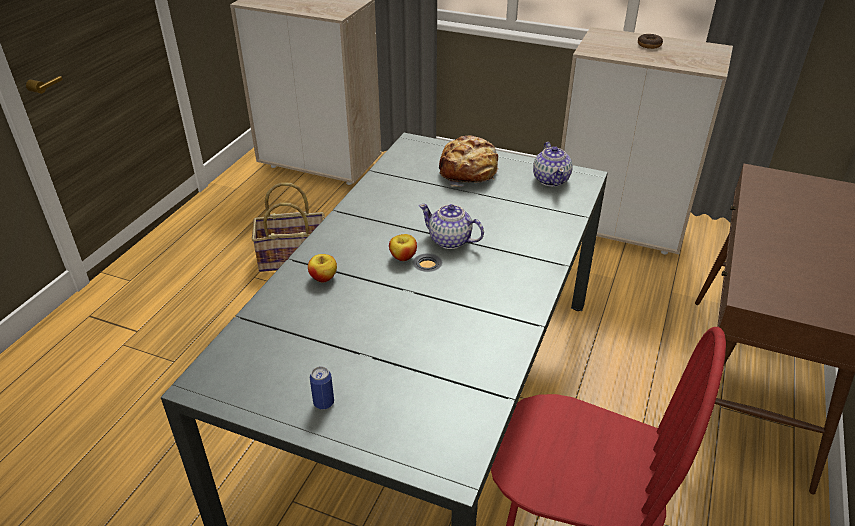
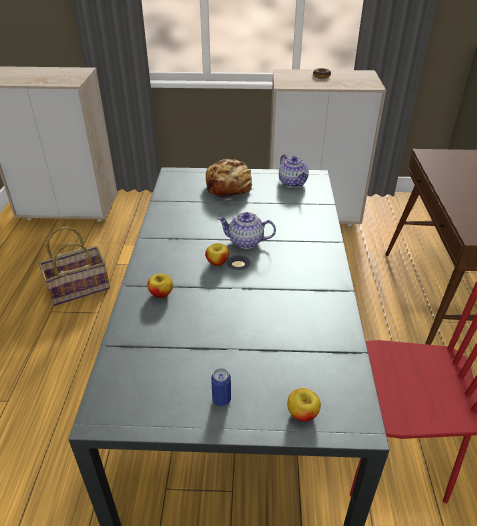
camera: 20 degrees left, 0 degrees up
none -> apple [287,388,321,422]

